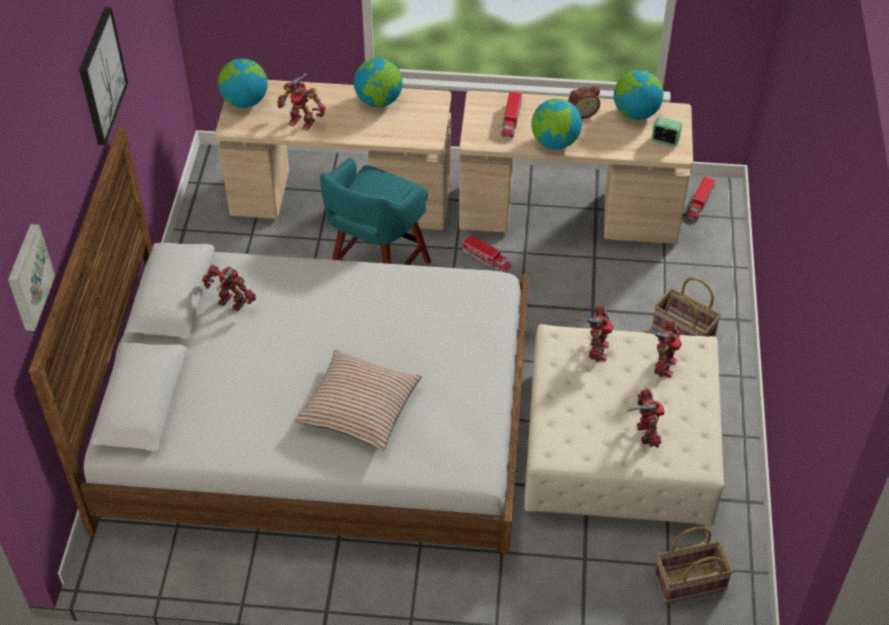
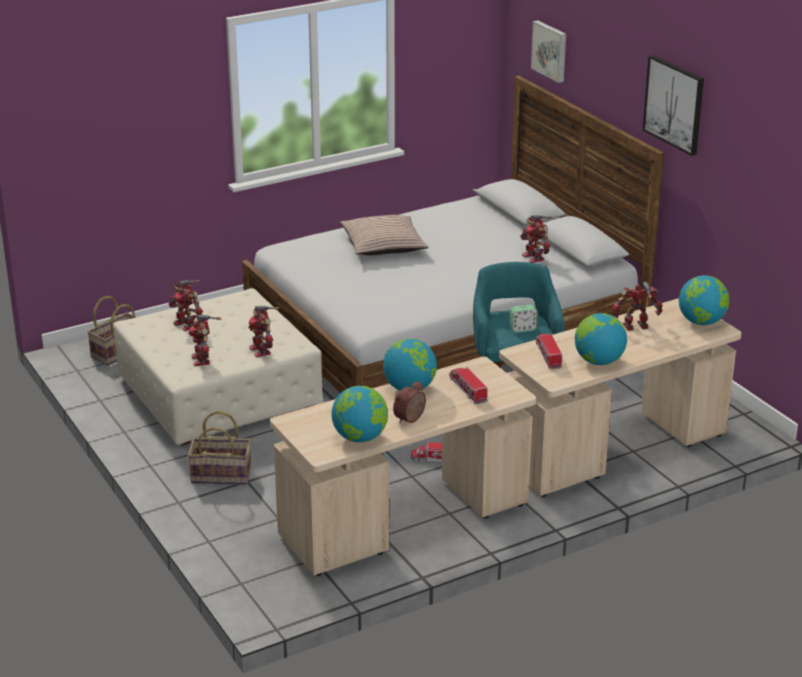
camera: 145 degrees right, 20 degrees down
toy robot [202,265,256,311] -> toy robot turned 75 degrees clockwise [520,215,552,263]
alarm clock [652,117,682,147] -> alarm clock moved to [509,305,538,333]
toy truck [687,176,715,220] -> toy truck moved to [535,333,562,369]

